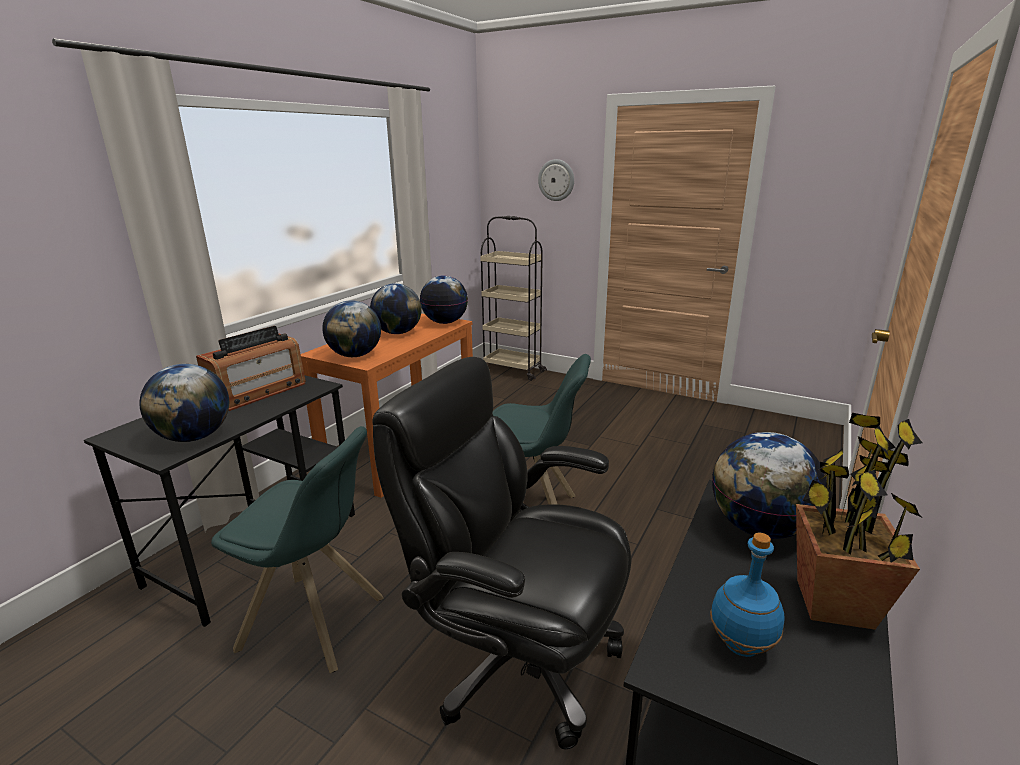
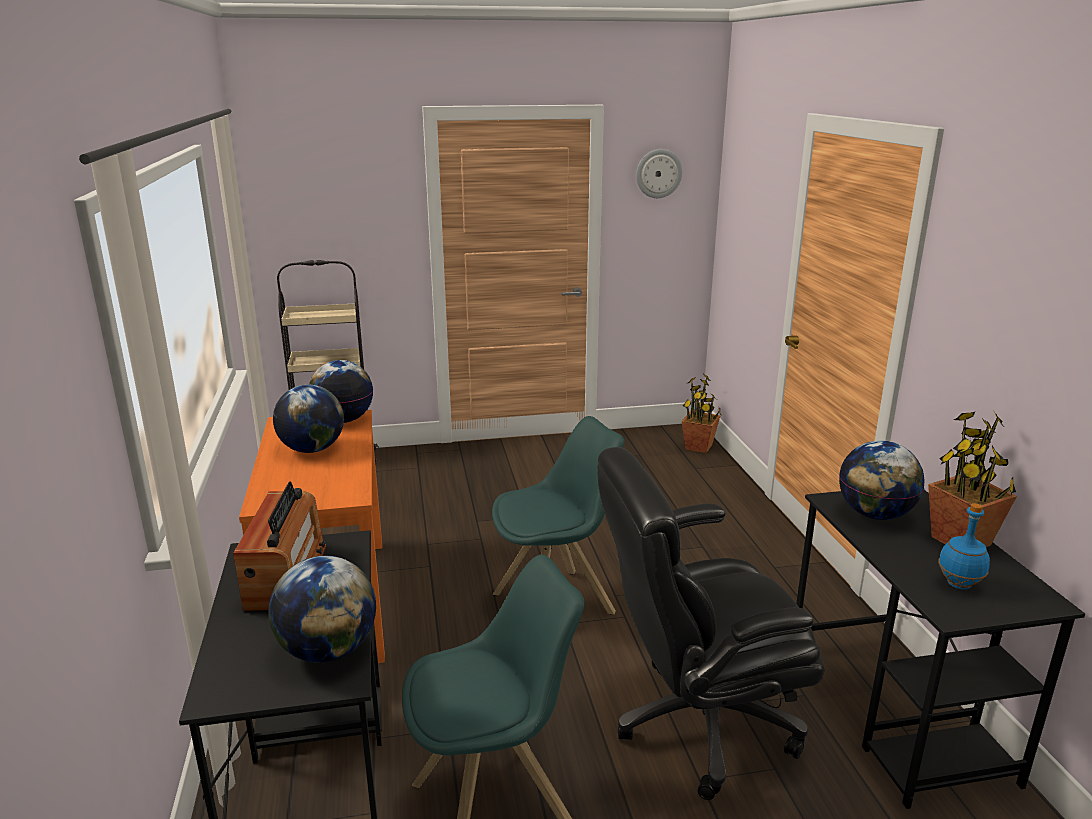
camera: 40 degrees left, 0 degrees up
globe [322,300,381,357] -> none
wall clock [538,159,574,201] -> wall clock moved to [636,149,682,198]
none -> potted plant [682,374,722,453]

